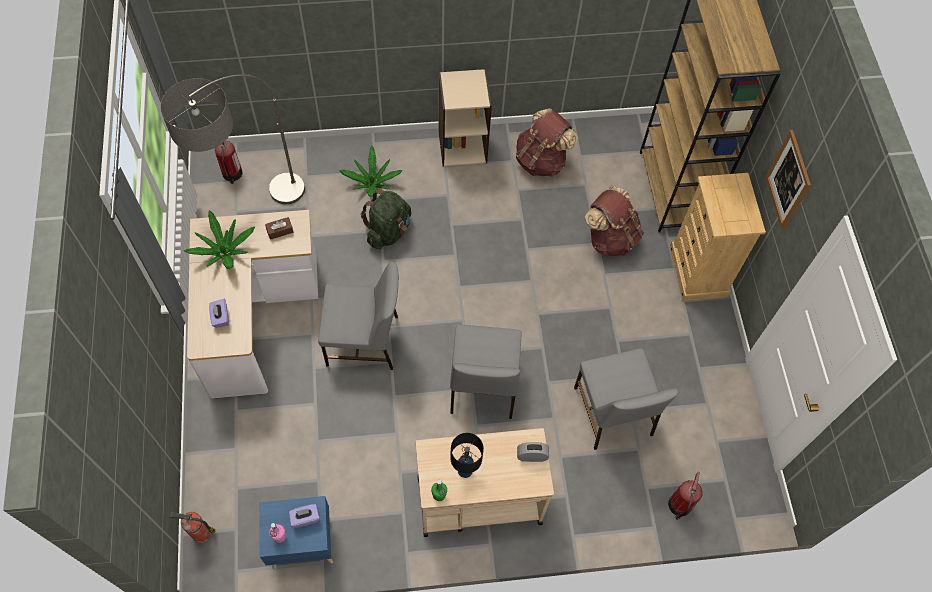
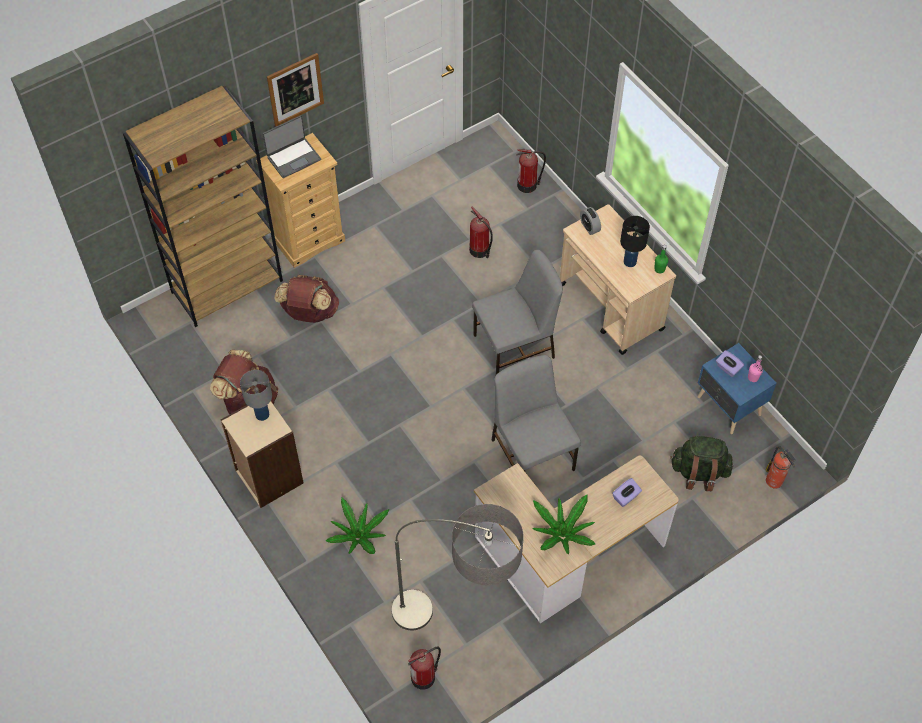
camera: 115 degrees left, 5 degrees down
brown tissue box [265,217,293,240] -> none
green backpack [361,189,411,250] -> green backpack moved to [670,436,733,491]
grey chair [574,348,678,450] -> fire extinguisher [469,207,493,258]
none -> grey table lamp [240,370,272,421]
none -> laptop [263,115,321,178]

